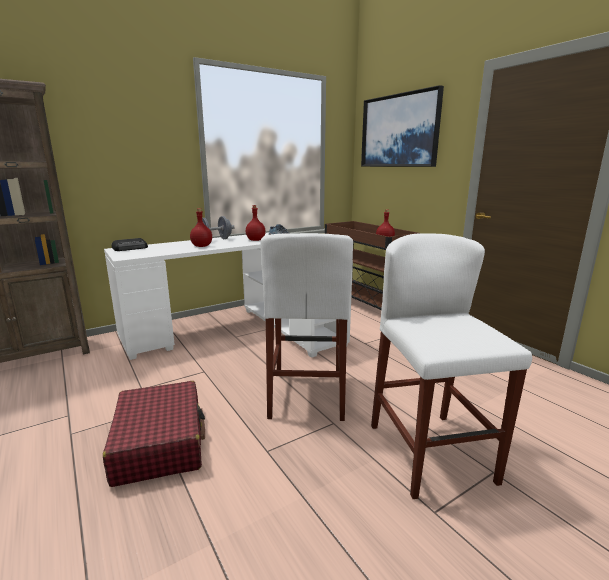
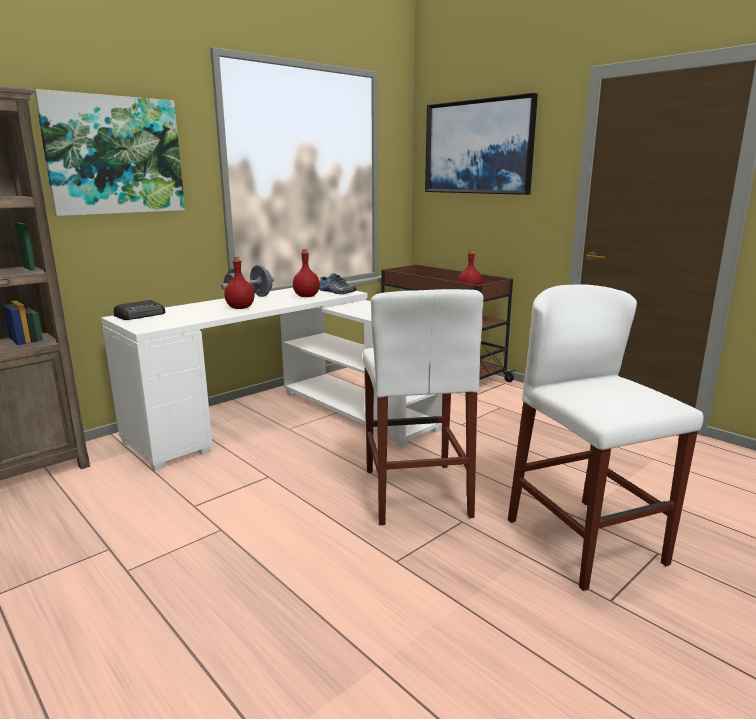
camera: 10 degrees left, 0 degrees up
red suitcase [103,381,205,487] -> none
none -> picture [34,89,185,216]

